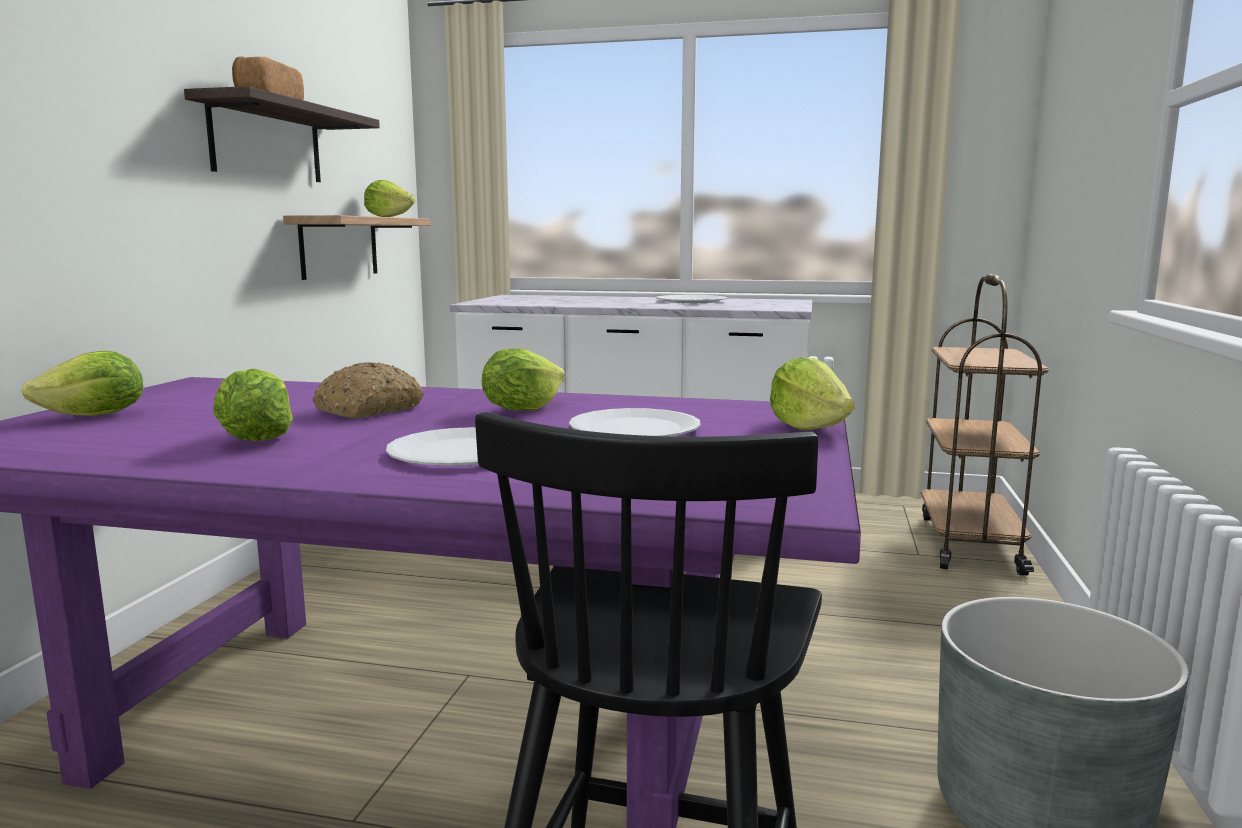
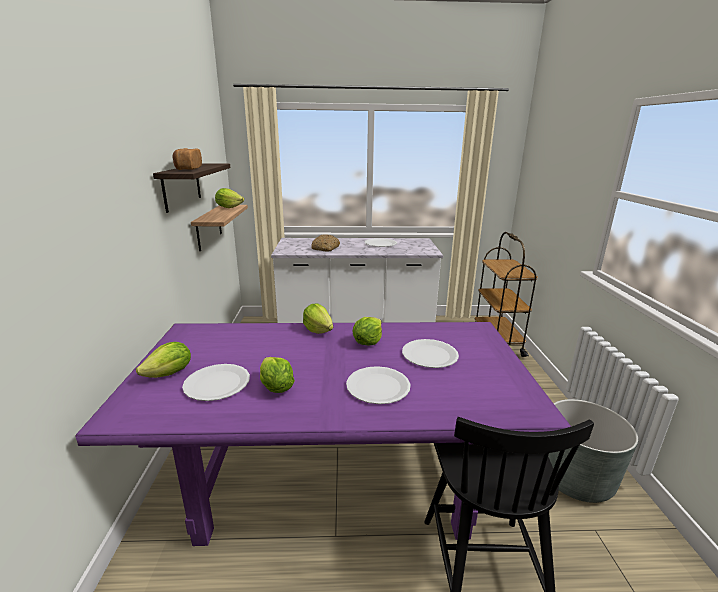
camera: 15 degrees left, 10 degrees up
bread [313,362,424,419] -> bread moved to [311,234,340,252]
lettuce [770,357,855,430] -> lettuce moved to [303,303,333,334]
none -> white plate [182,364,250,401]

